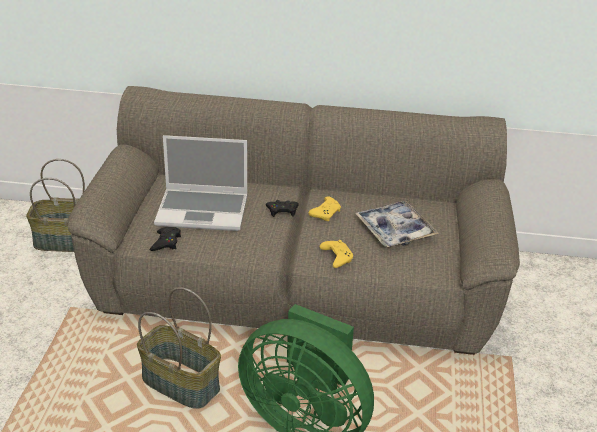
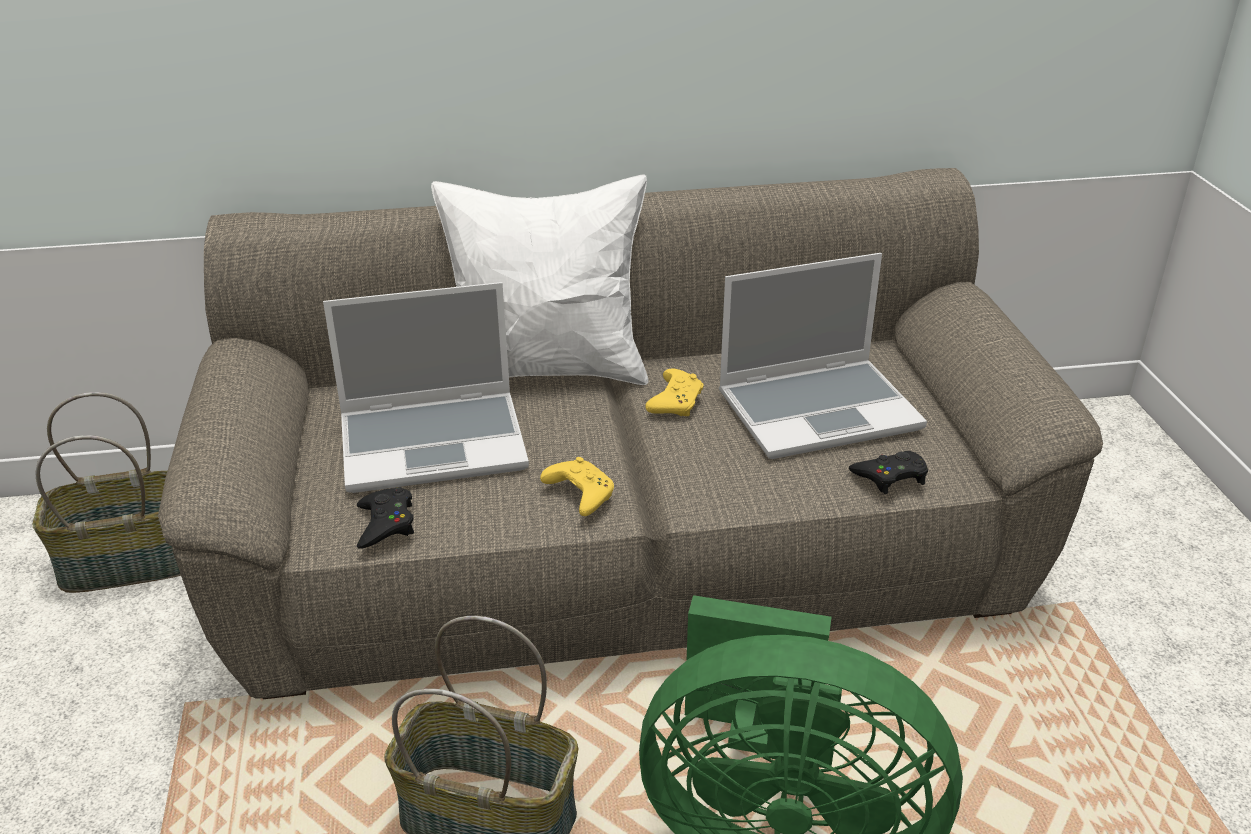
camera: 15 degrees left, 0 degrees up
black game controller [266,200,299,217] -> black game controller moved to [849,451,928,494]
yellow game controller [320,240,353,268] -> yellow game controller moved to [540,457,614,516]
tray [355,201,439,247] -> laptop [719,253,927,459]
none -> white pillow [431,175,648,385]

